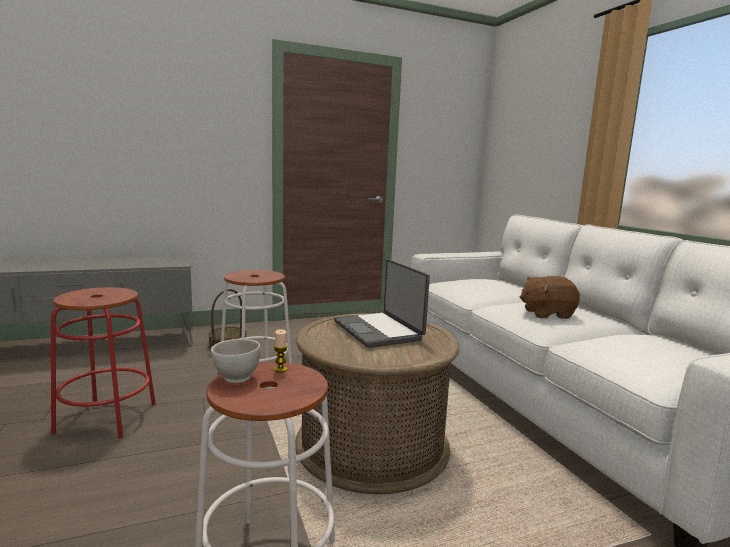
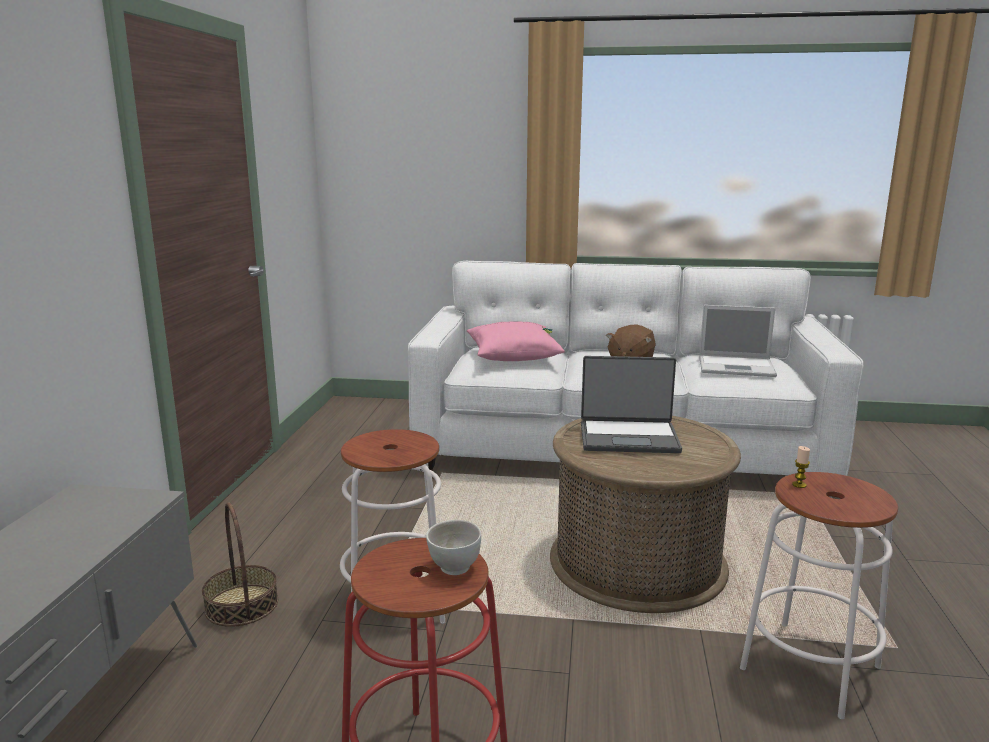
camera: 60 degrees left, 5 degrees up
white bowl [211,339,260,383] -> white bowl moved to [426,520,481,575]
none -> pink pillow [467,321,565,361]
none -> laptop [699,305,777,377]

